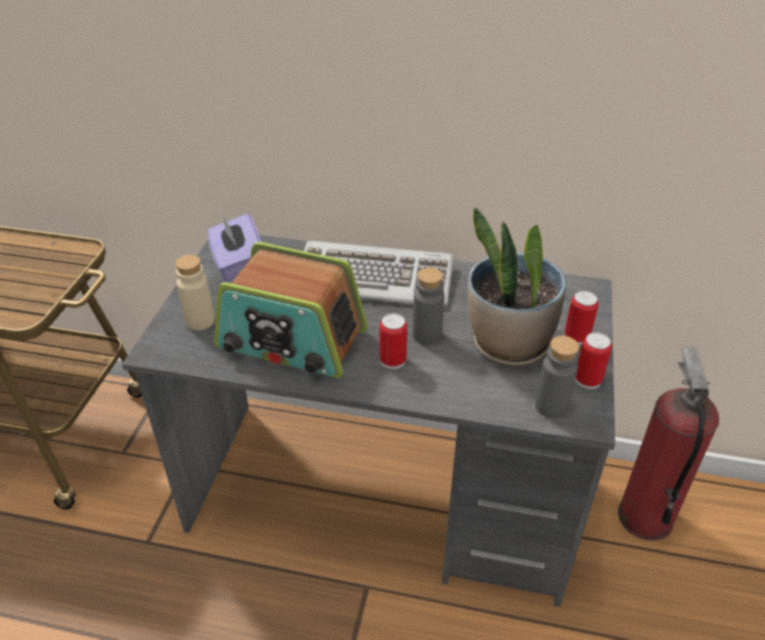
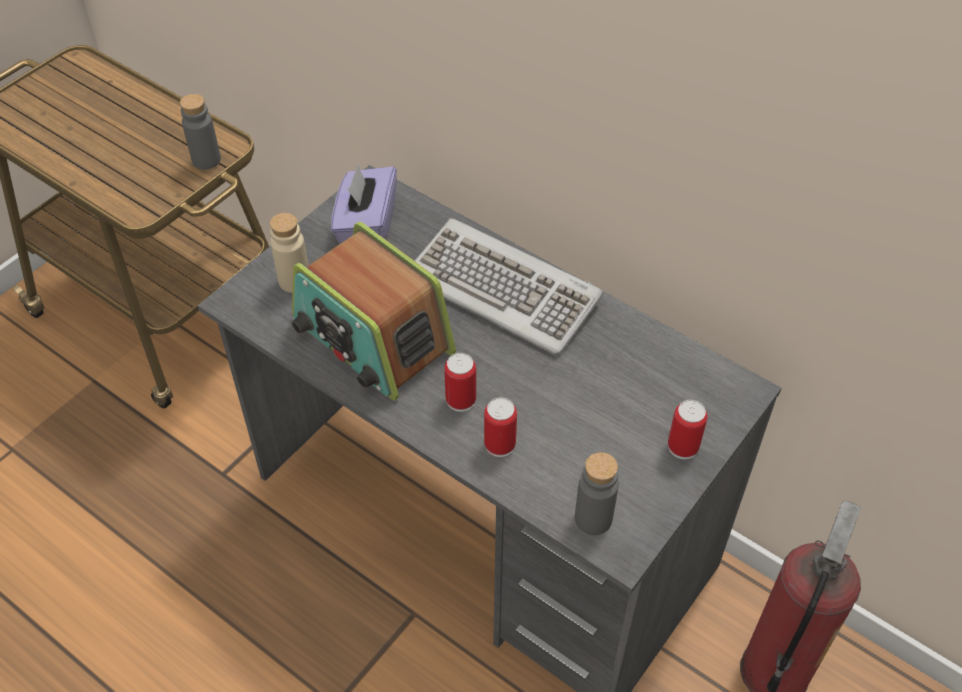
camera: 25 degrees right, 10 degrees up
grey bottle [413,268,445,345] -> grey bottle moved to [180,94,221,169]
potted plant [468,207,566,366] -> none
can [575,332,612,389] -> can moved to [484,398,517,457]

